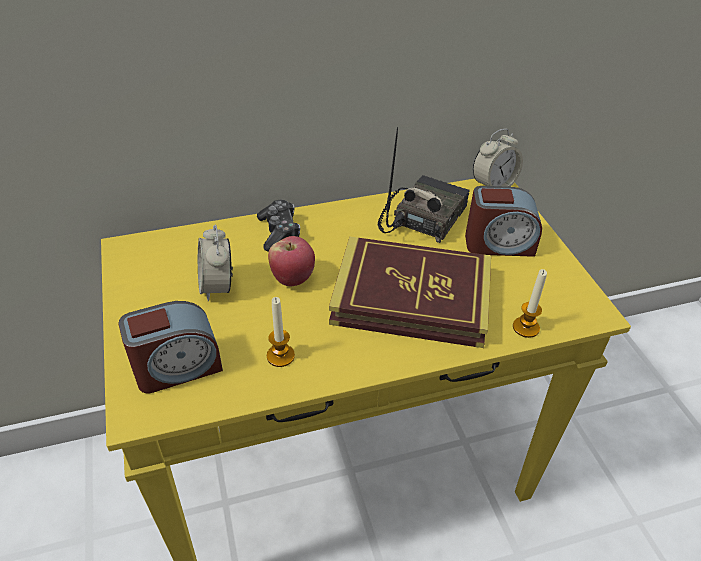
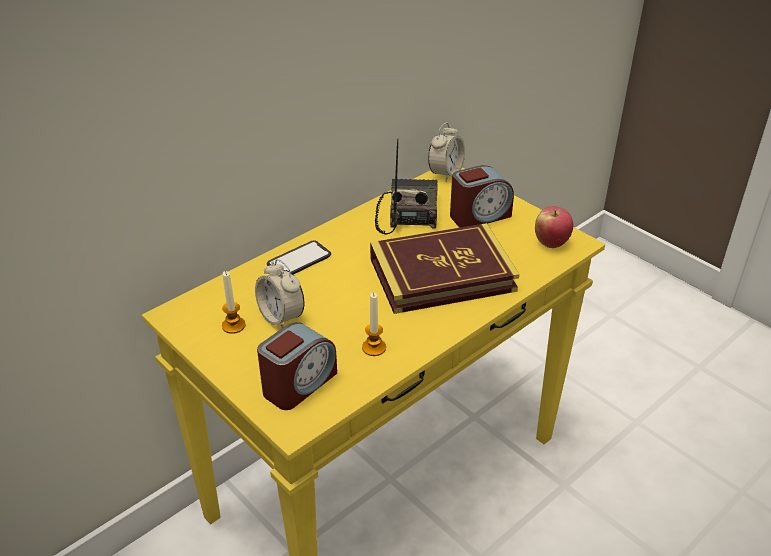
camera: 25 degrees left, 5 degrees down
game controller [257,200,300,252] -> phone [267,240,331,274]
apple [268,236,315,286] -> apple moved to [535,206,573,248]
candle [513,269,547,338] -> candle moved to [222,271,246,334]

